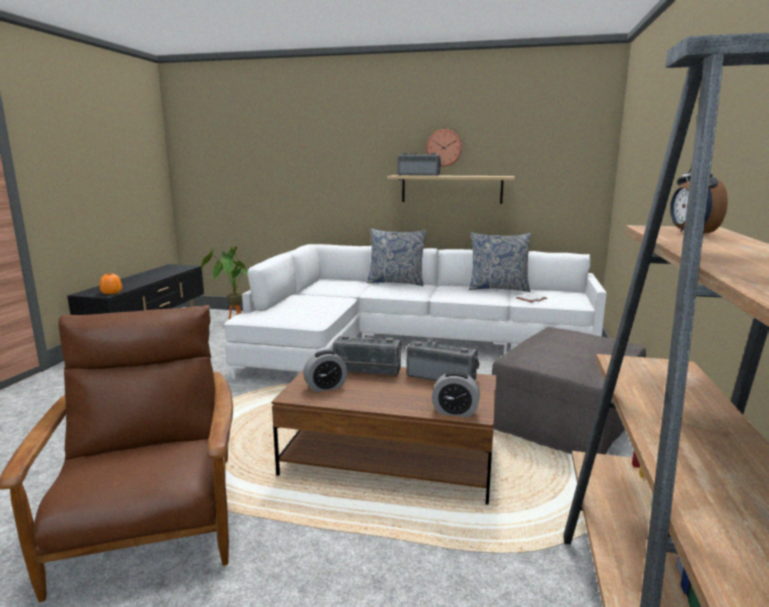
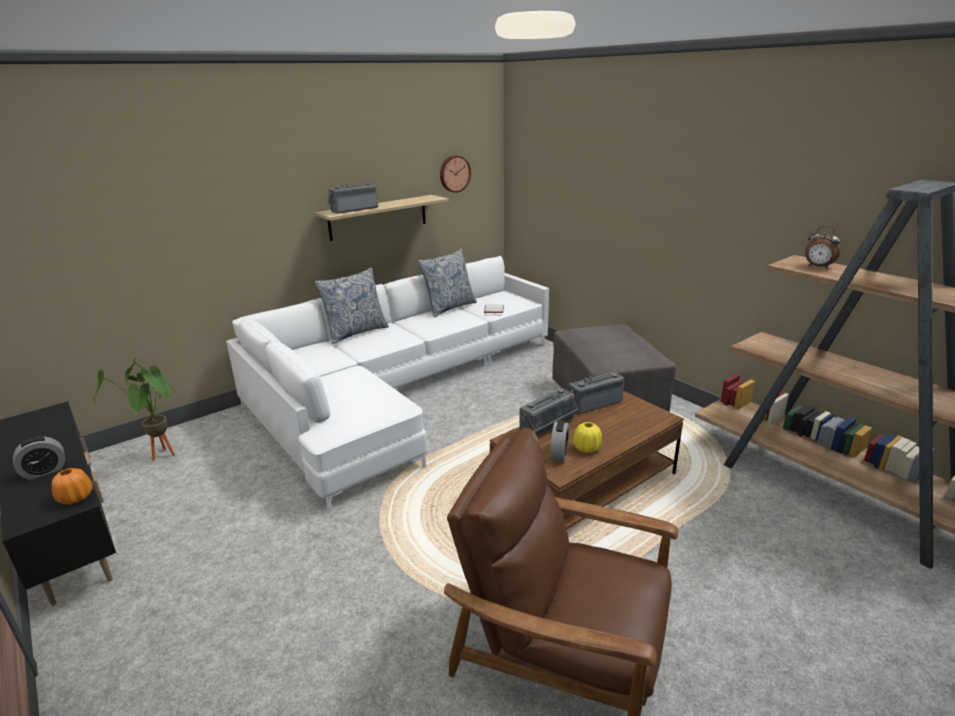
camera: 50 degrees left, 10 degrees up
wall clock [426,129,462,166] -> wall clock moved to [440,155,471,193]
alarm clock [432,371,480,417] -> alarm clock moved to [13,437,65,480]
none -> yellow vase [573,422,602,453]

